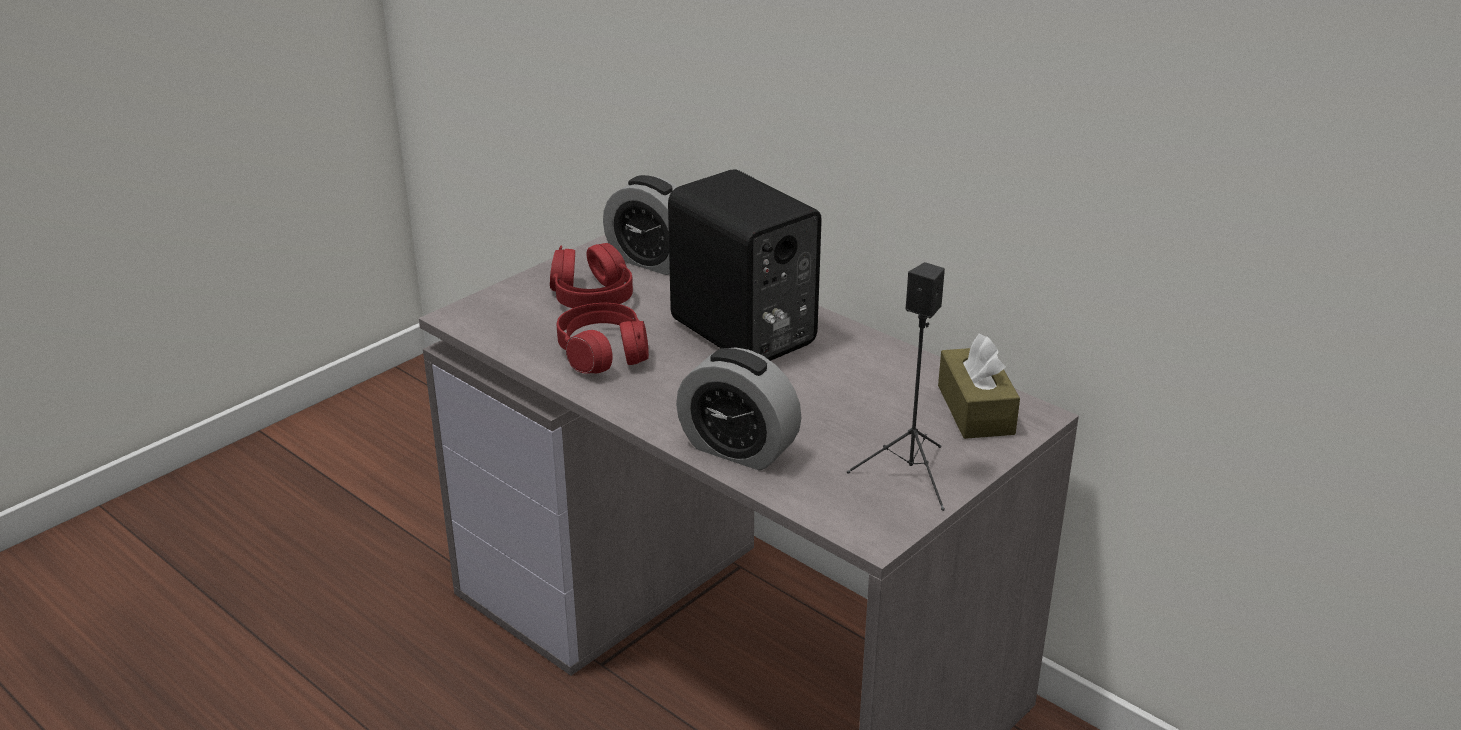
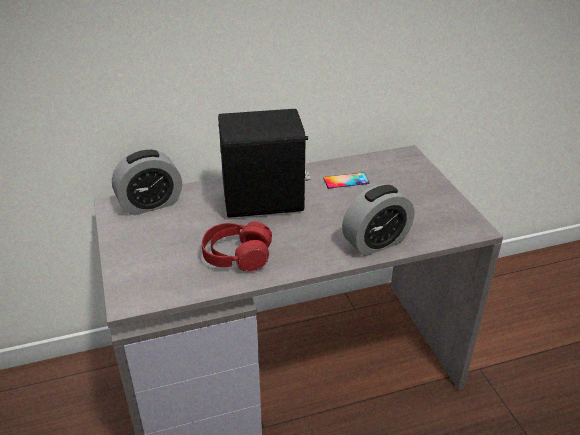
camera: 60 degrees left, 5 degrees up
red headphones [550,243,633,308] -> none
black speaker [847,262,945,511] -> none
brown tissue box [938,334,1020,439] -> none
none -> phone [323,173,369,188]

